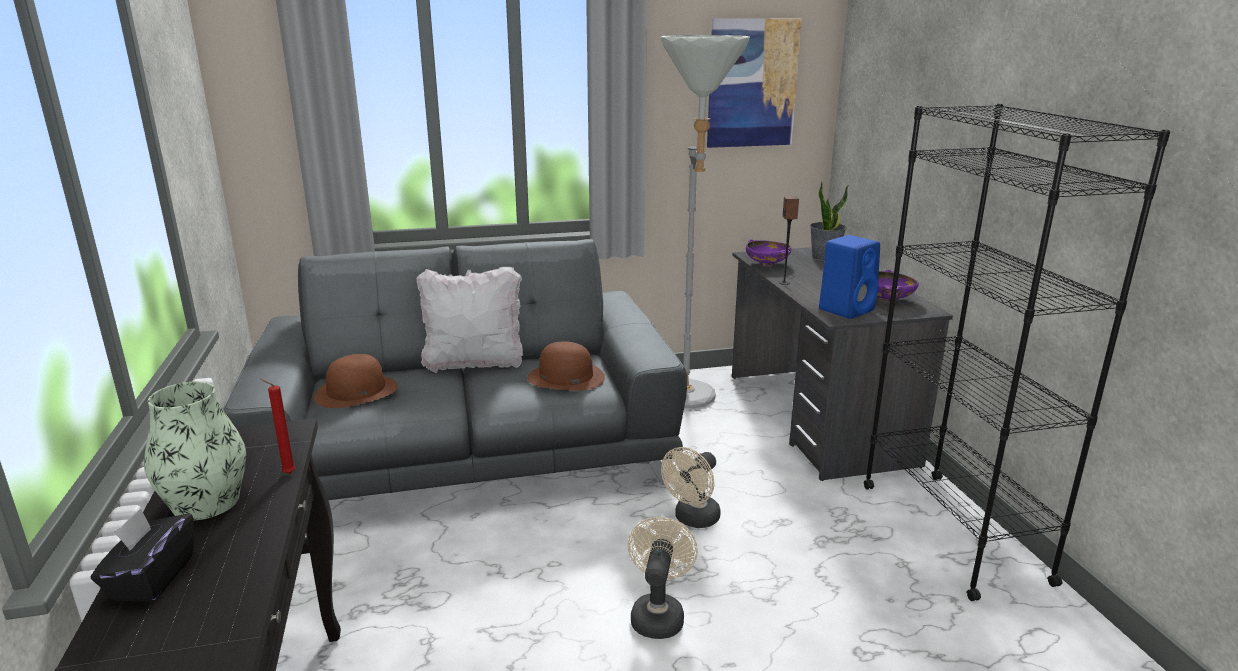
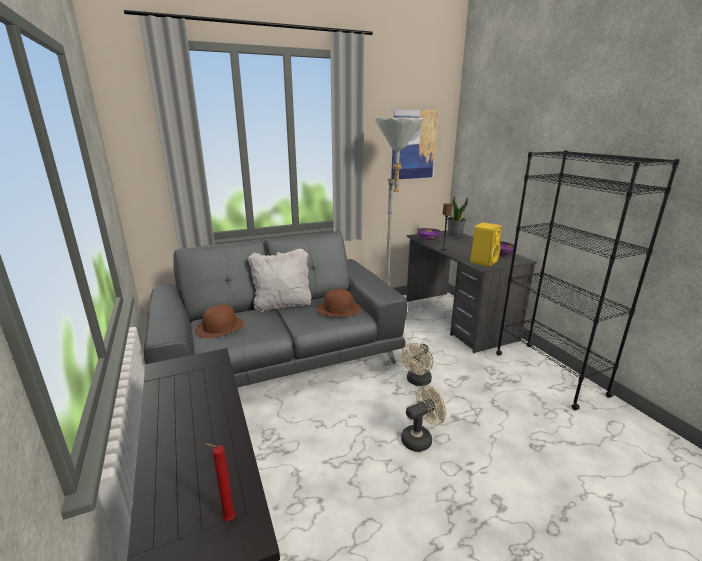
camera: 10 degrees left, 0 degrees up
black tissue box [91,508,194,602] -> none
vase [144,382,246,520] -> none
red candle [260,378,296,474] -> red candle moved to [205,443,236,521]
beige fan [628,517,698,639] -> beige fan turned 60 degrees clockwise [401,385,446,452]
blue speaker [819,235,880,319] -> yellow speaker [470,222,502,267]

